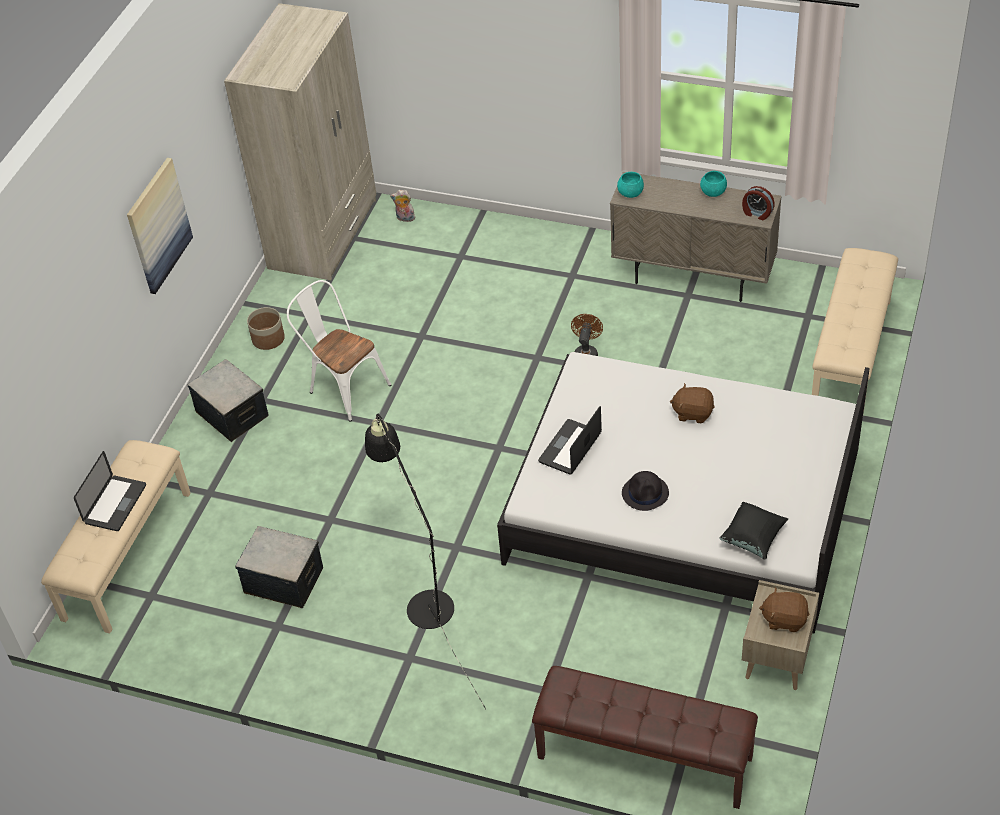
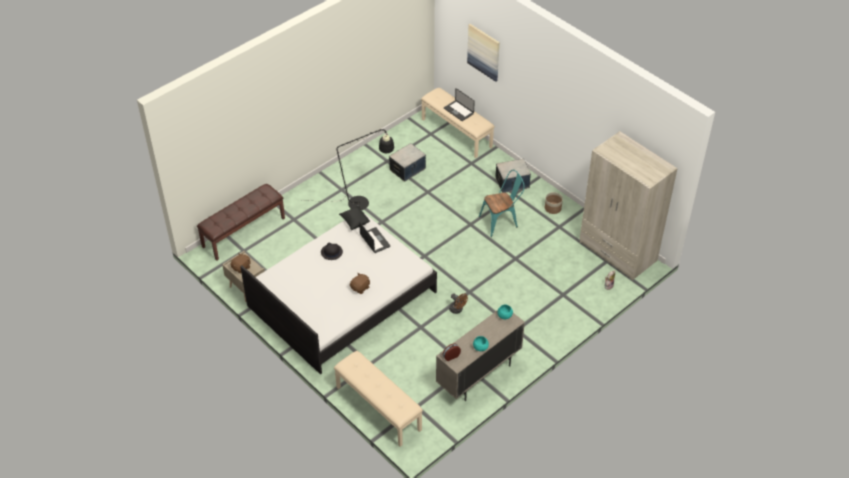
camera: 115 degrees right, 0 degrees up
picture [127,158,193,294] -> picture moved to [467,24,500,82]
white chair [287,280,391,422] -> turquoise chair [479,170,525,237]
black pillow [720,502,788,560] -> black pillow moved to [339,206,370,230]

